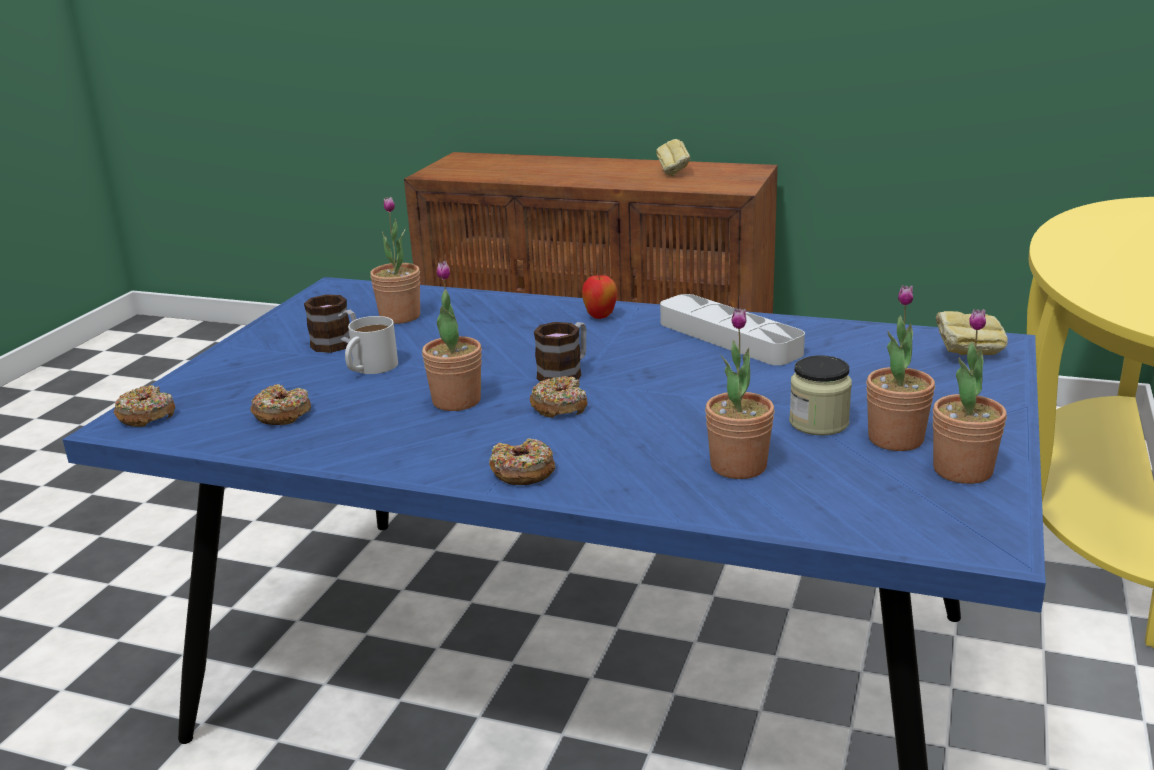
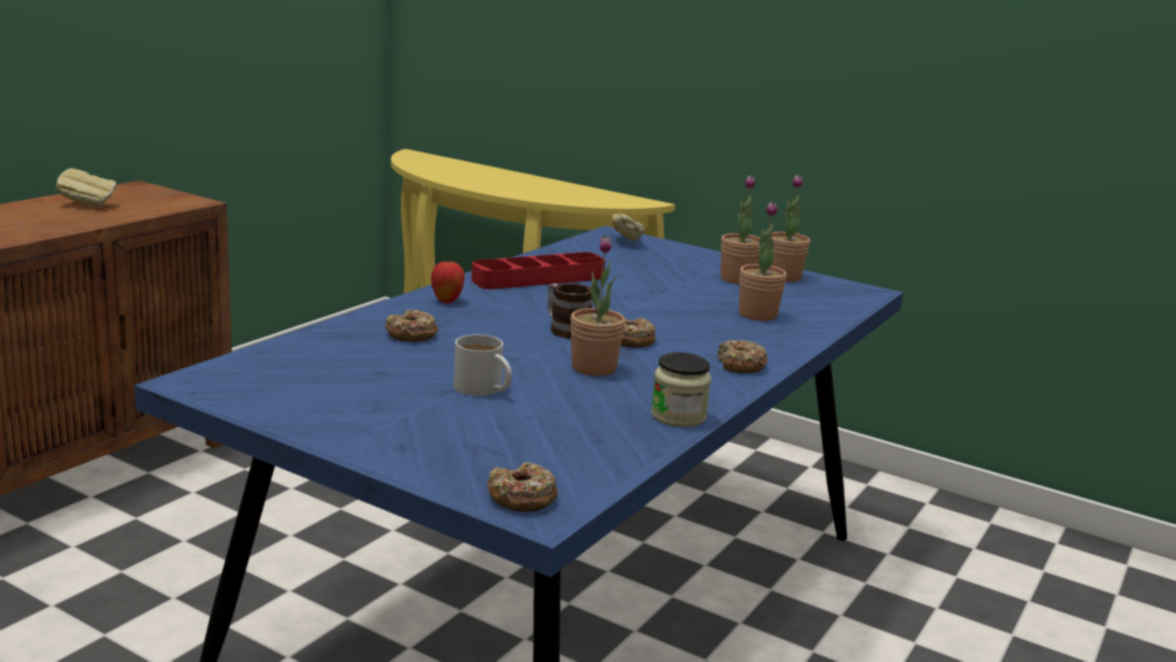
camera: 80 degrees left, 5 degrees down
donut [251,384,311,425] -> donut moved to [385,310,438,342]
mug [304,295,357,353] -> none
potted plant [370,197,420,324] -> none
grey tray [660,294,805,365] -> red tray [471,252,605,289]
jar [789,355,852,436] -> jar moved to [651,352,711,427]

